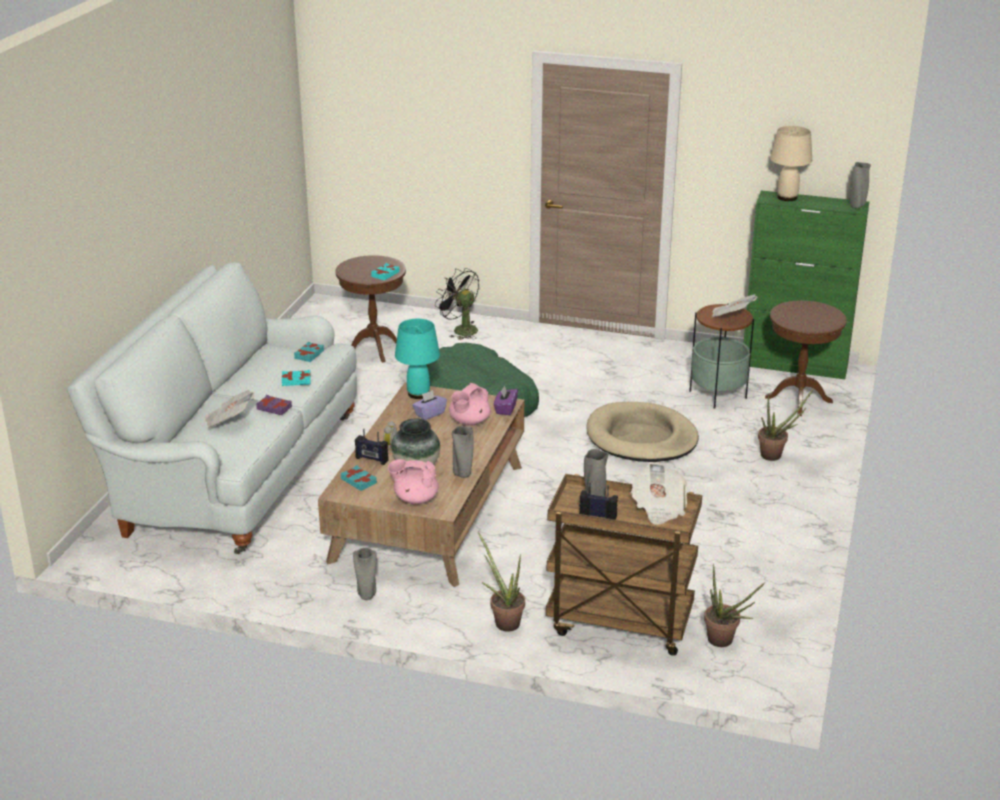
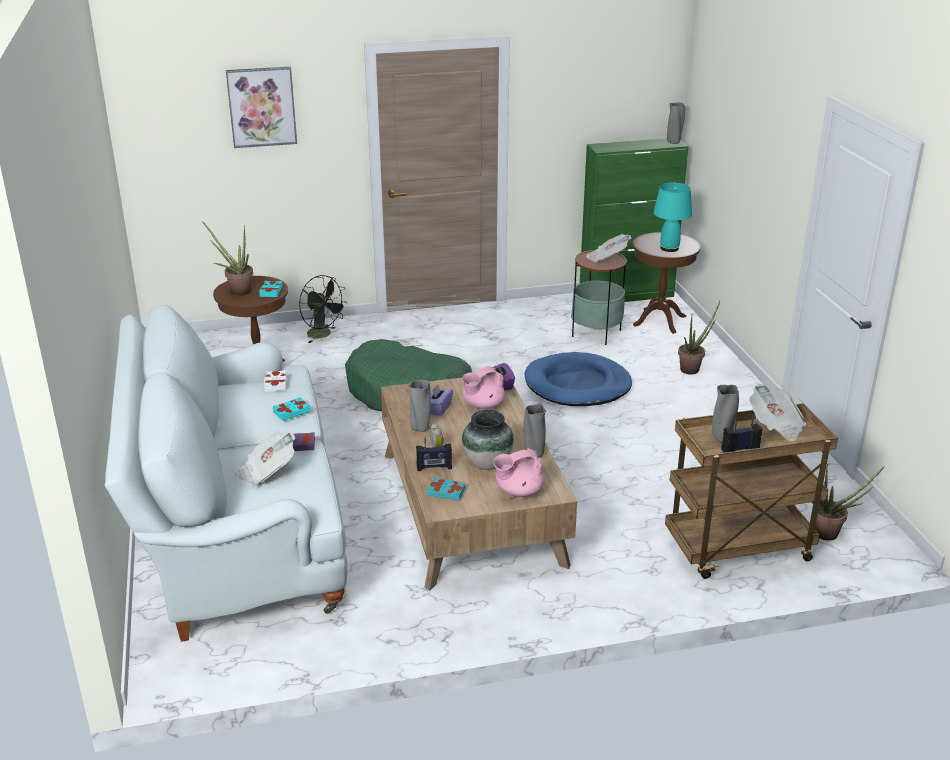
camera: 30 degrees left, 0 degrees up
turquoise book [294,342,324,362] -> white book [264,370,287,392]
grey vase [353,547,376,600] -> grey vase moved to [409,380,431,432]
turquoise table lamp [395,319,440,399] -> turquoise table lamp moved to [653,183,692,252]
black fan [435,268,479,340] -> black fan turned 150 degrees counterclockwise [299,275,348,343]
pink teapot [449,383,491,426] -> pink teapot turned 45 degrees clockwise [462,366,505,410]
potted plant [478,532,525,632] -> potted plant moved to [202,221,253,296]
beige dog bed [586,402,699,462] -> blue dog bed [524,352,632,406]
beige table lamp [770,126,812,201] -> none
none -> picture [226,67,297,148]

